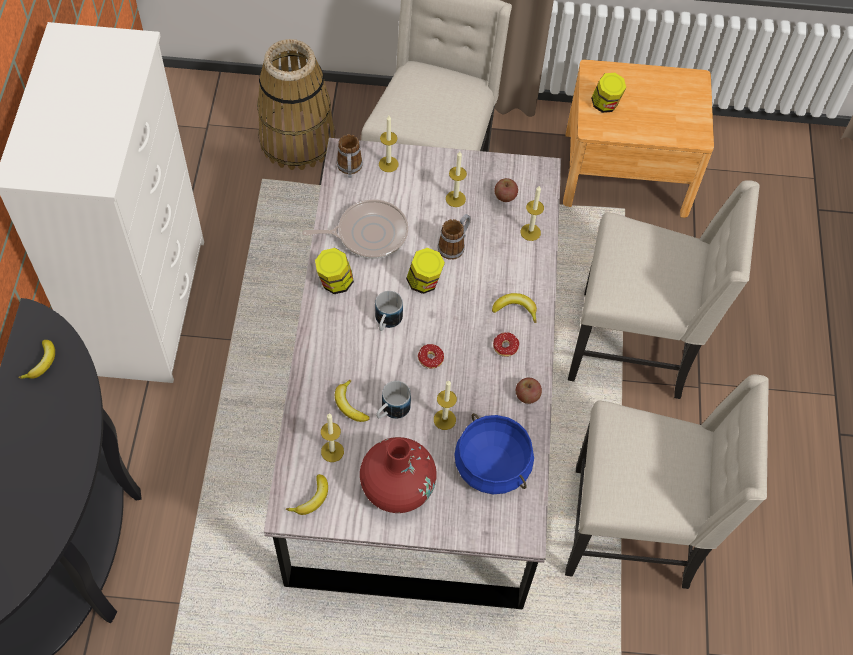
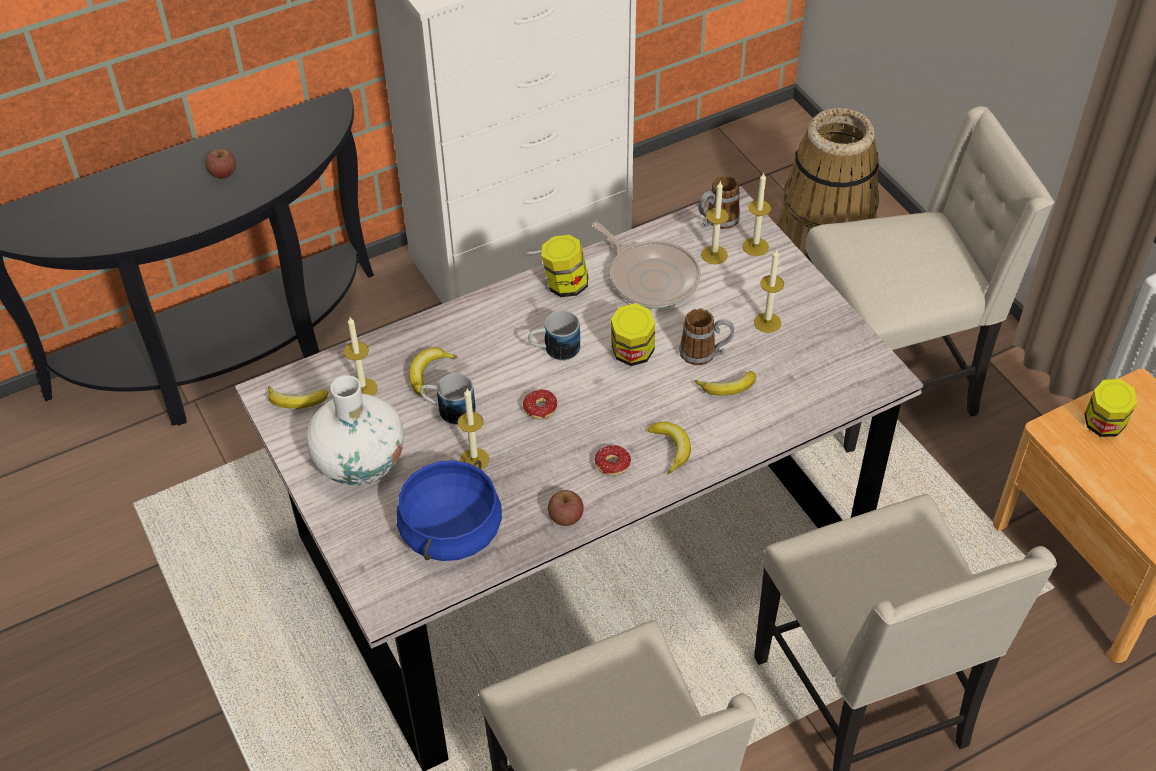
camera: 60 degrees right, 10 degrees down
banana [18,340,55,379] -> banana moved to [695,371,756,395]
red vase [360,437,437,513] -> white vase [306,375,404,486]
apple [494,178,518,202] -> apple moved to [206,149,236,178]
candle [521,186,544,241] -> candle moved to [701,182,729,264]

